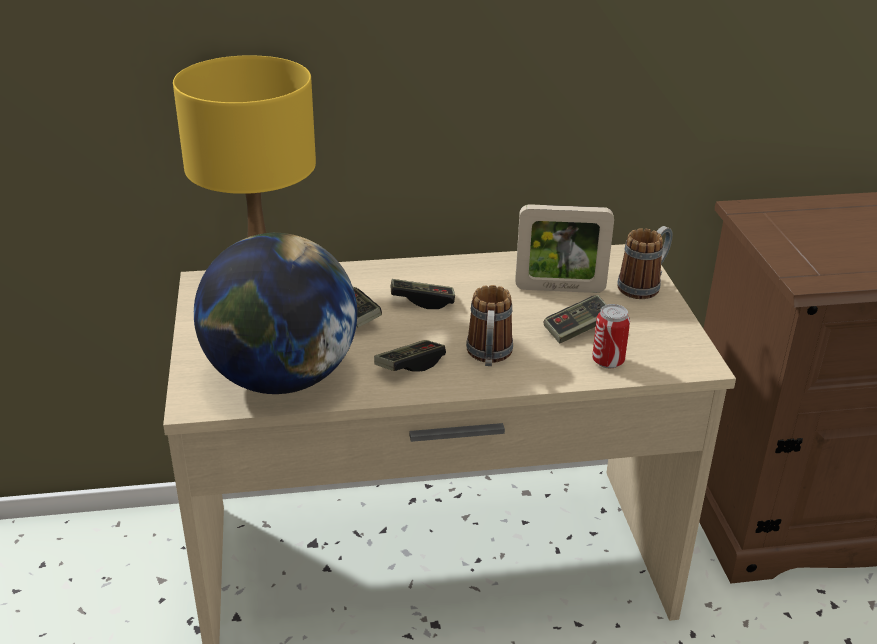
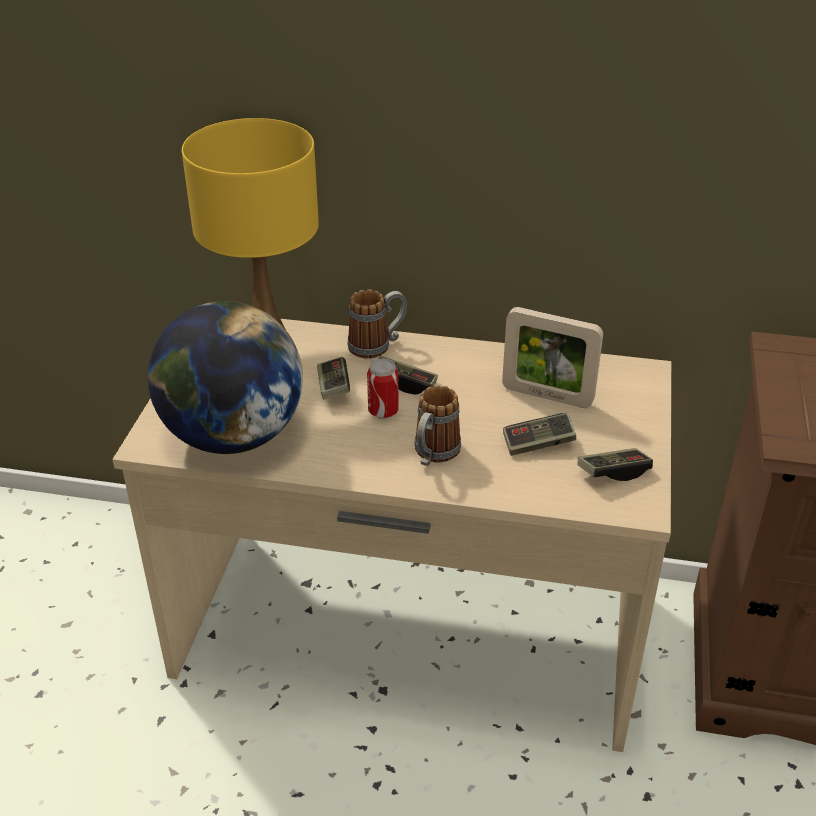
camera: 20 degrees right, 5 degrees up
game controller [374,340,446,372] -> game controller moved to [577,448,653,481]
can [592,304,630,368] -> can moved to [367,358,399,419]
mug [617,226,673,299] -> mug moved to [348,289,407,359]

